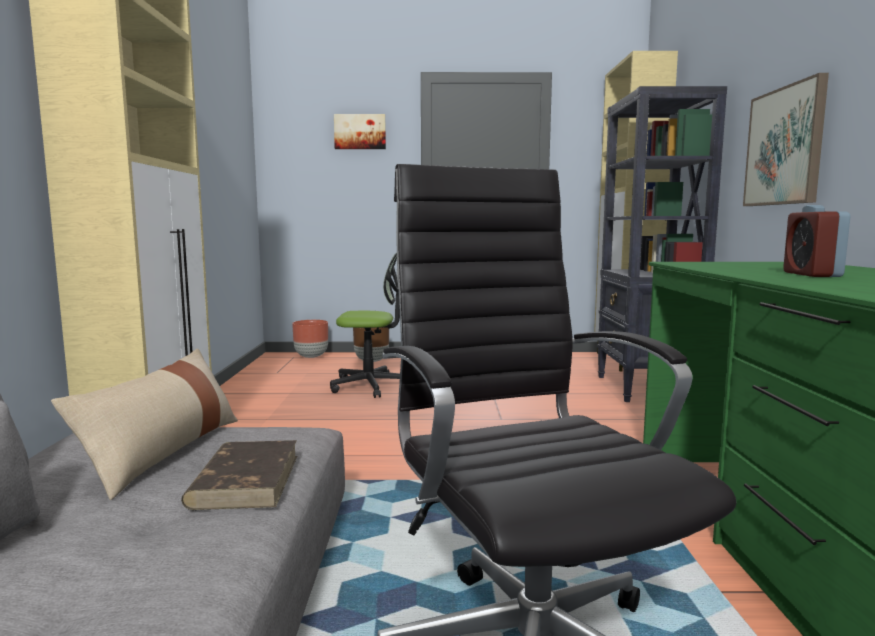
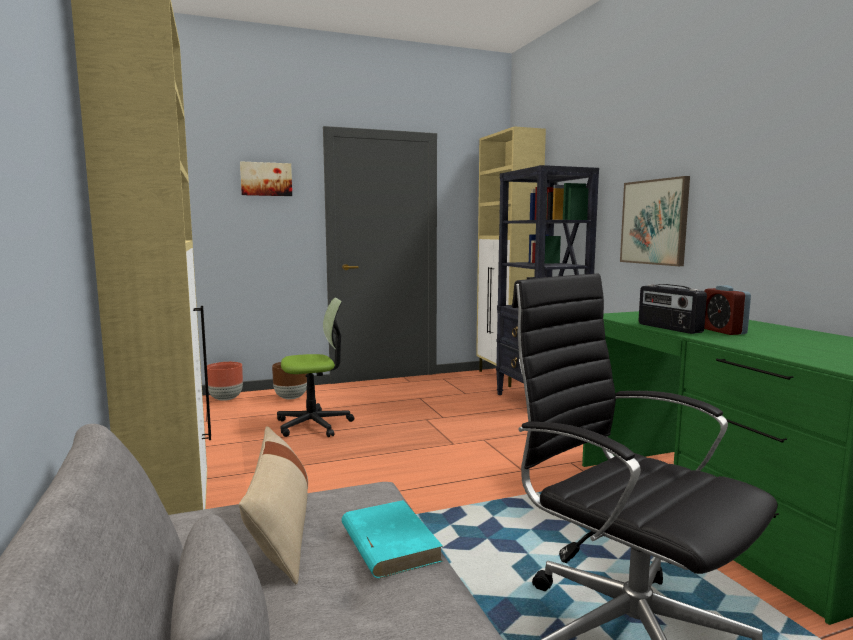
camera: 20 degrees left, 0 degrees up
brown book [181,440,297,510] -> turquoise book [342,500,443,578]
none -> radio [639,284,707,334]

